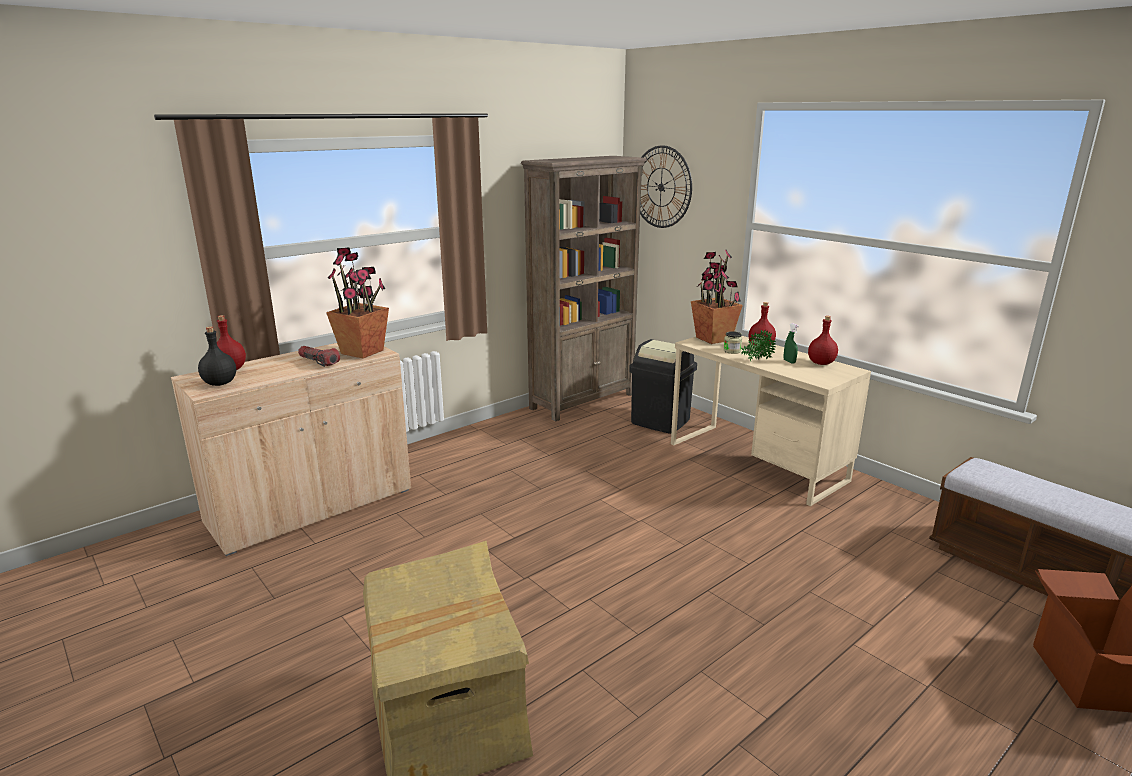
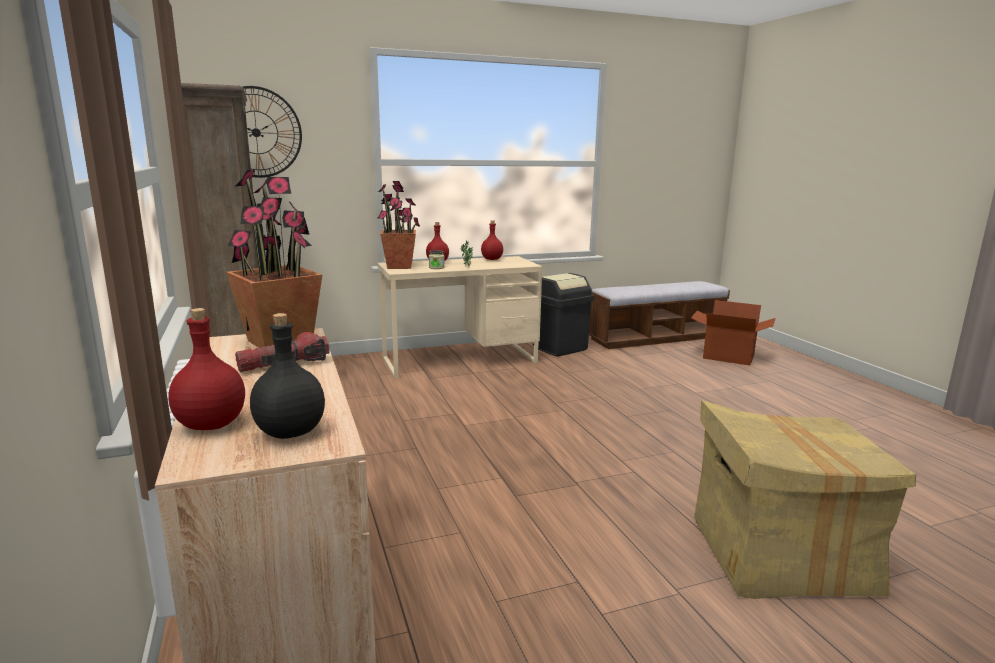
camera: 70 degrees left, 5 degrees down
black trash can [629,339,697,434] -> black trash can moved to [533,273,594,356]
green spray bottle [784,323,799,364] -> none

